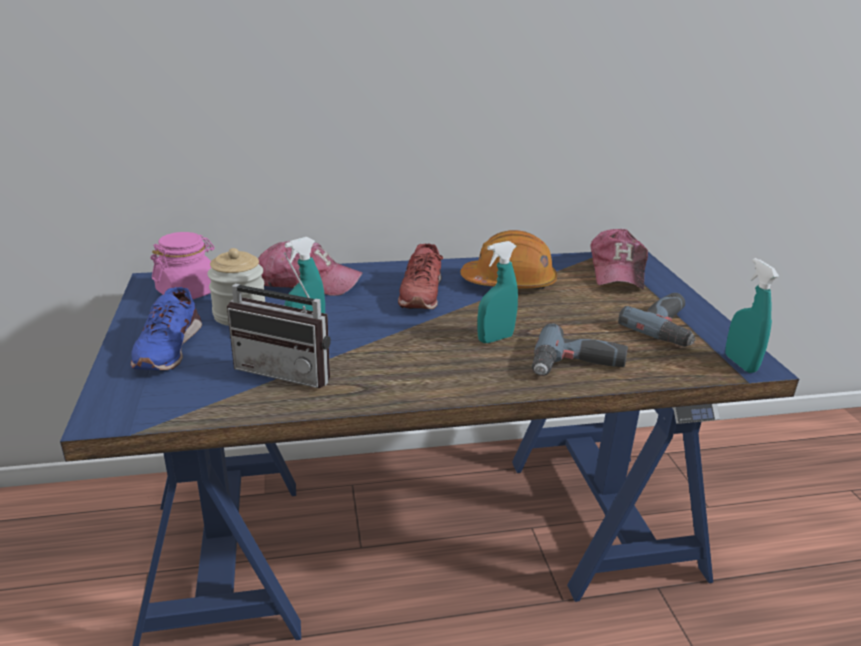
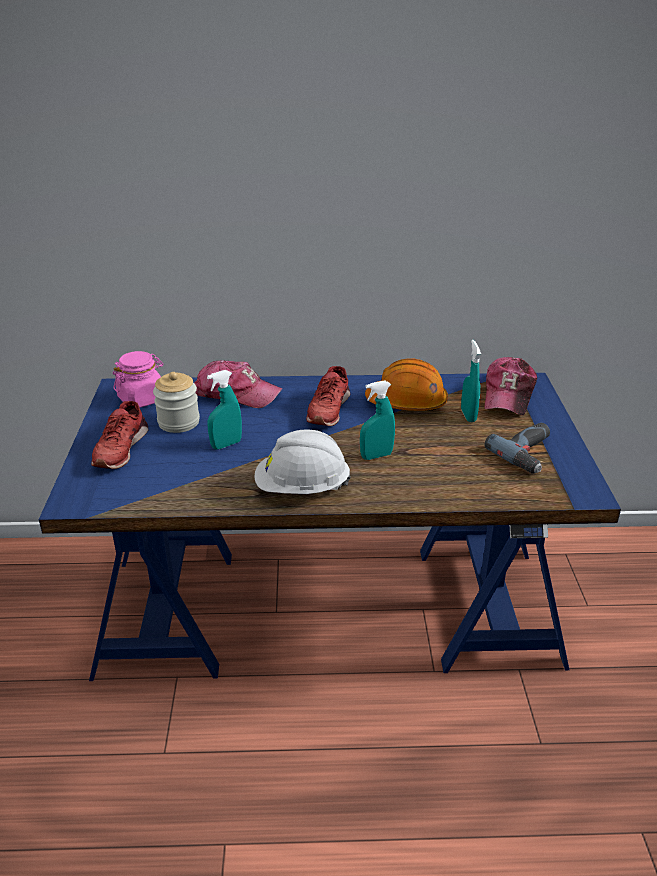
camera: 10 degrees right, 5 degrees up
blue shoe [131,287,202,370] -> red shoe [91,401,148,469]
radio [227,252,331,388] -> none
power drill [532,323,628,376] -> none
turquoise spray bottle [725,258,779,373] -> turquoise spray bottle moved to [461,340,481,422]
none -> white hard hat [255,429,351,494]

